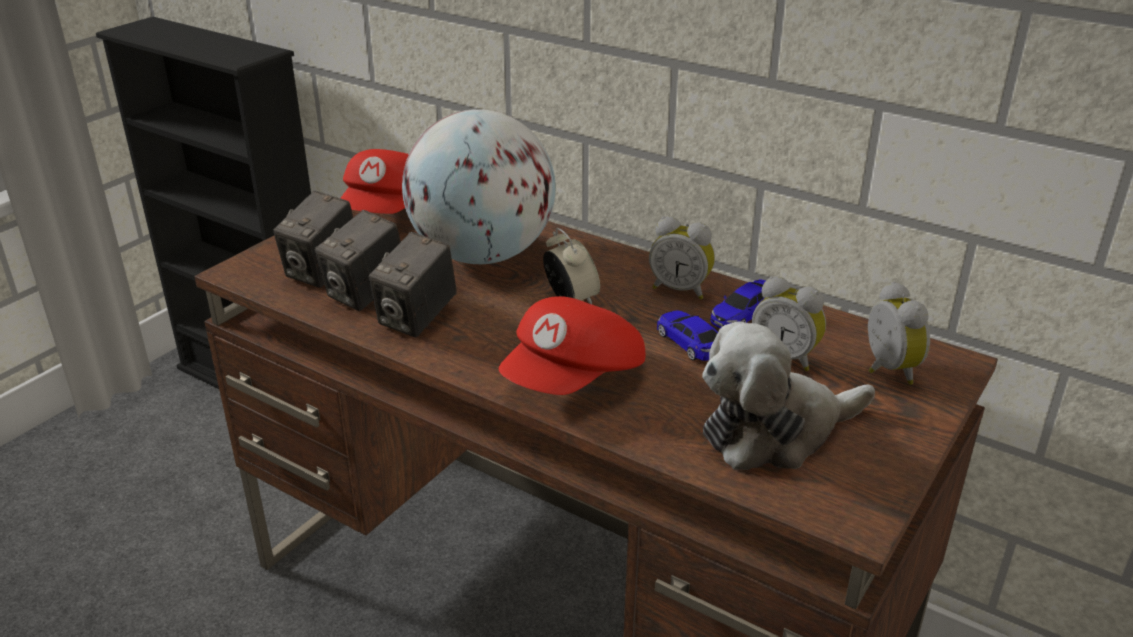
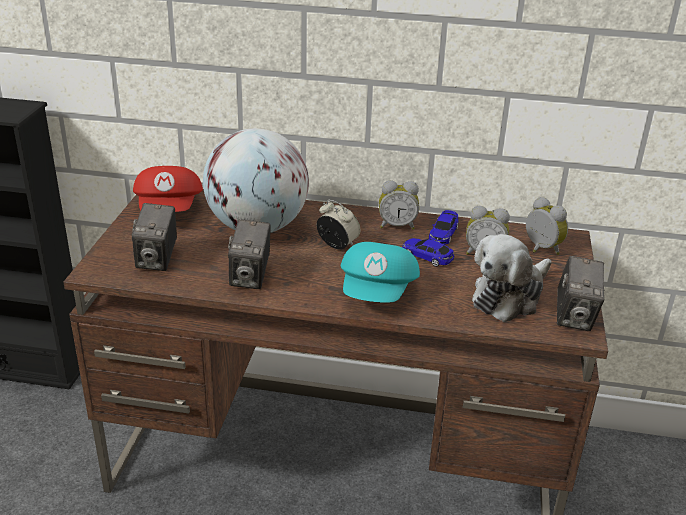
camera: 25 degrees left, 0 degrees up
camera [315,210,401,311] -> camera moved to [557,256,604,331]
red cap [499,296,645,395] -> turquoise cap [341,242,420,303]

